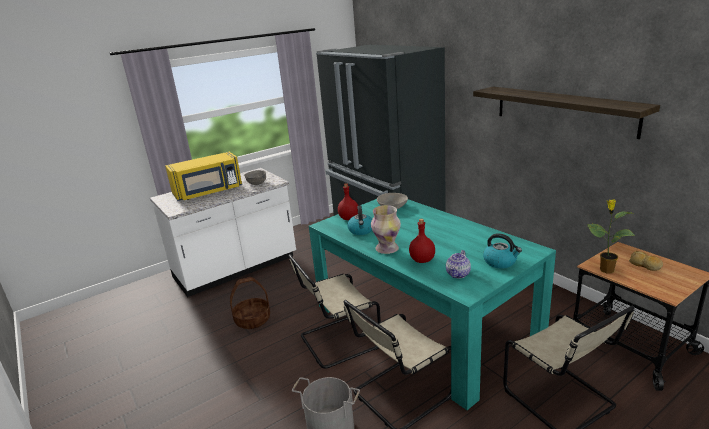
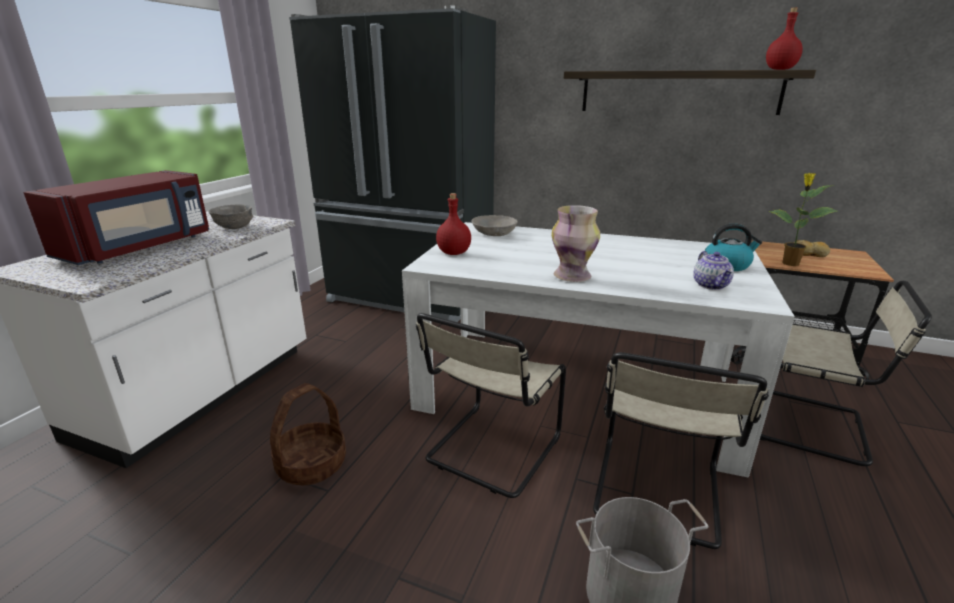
camera: 35 degrees left, 0 degrees up
yellow microwave [165,152,242,201] -> red microwave [23,170,209,265]
turquoise dining table [309,199,556,410] -> white dining table [402,222,795,478]
kettle [347,205,372,235] -> none
red bottle [409,219,435,263] -> red bottle moved to [766,7,803,70]

